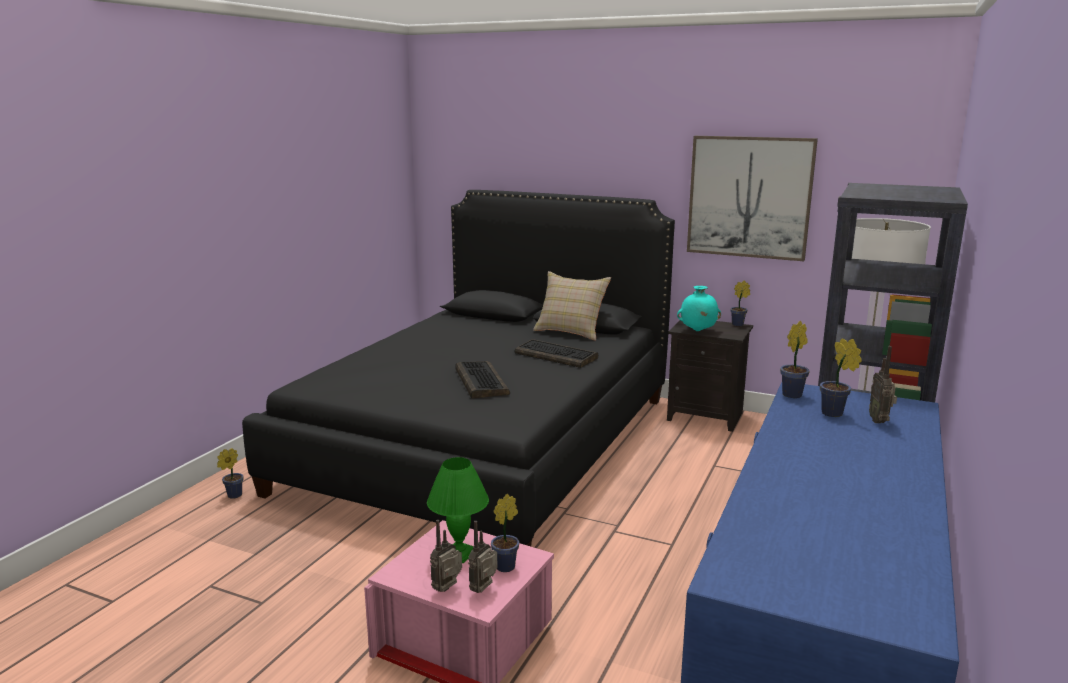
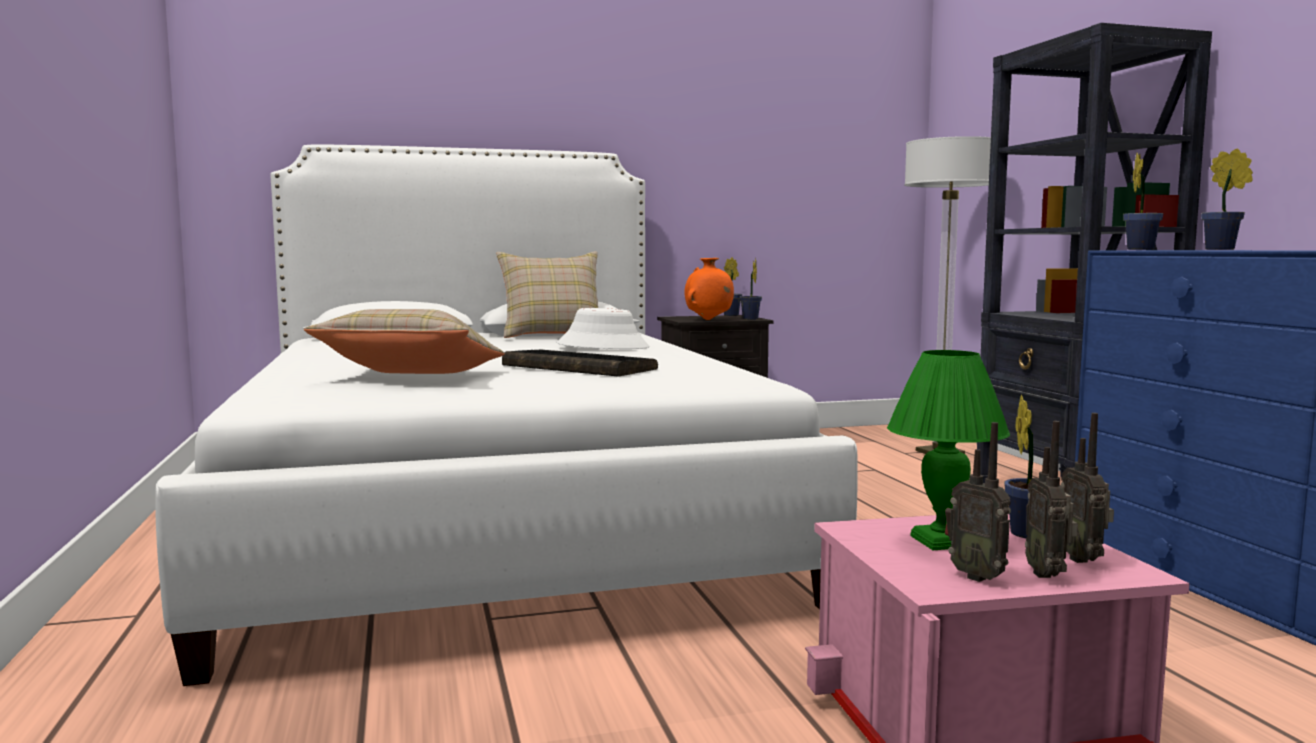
camera: 40 degrees left, 10 degrees down
potted plant [217,448,243,499] -> potted plant moved to [739,258,762,320]
black bed [242,190,675,546] -> white bed [155,145,857,686]
keyboard [515,339,598,368] -> white hat [556,308,649,349]
turquoise vase [677,286,721,331] -> orange vase [684,258,734,320]
picture [687,136,818,261] -> none
radio [869,346,897,423] -> radio moved to [945,422,1011,582]
none -> beige pillow [304,309,505,374]

